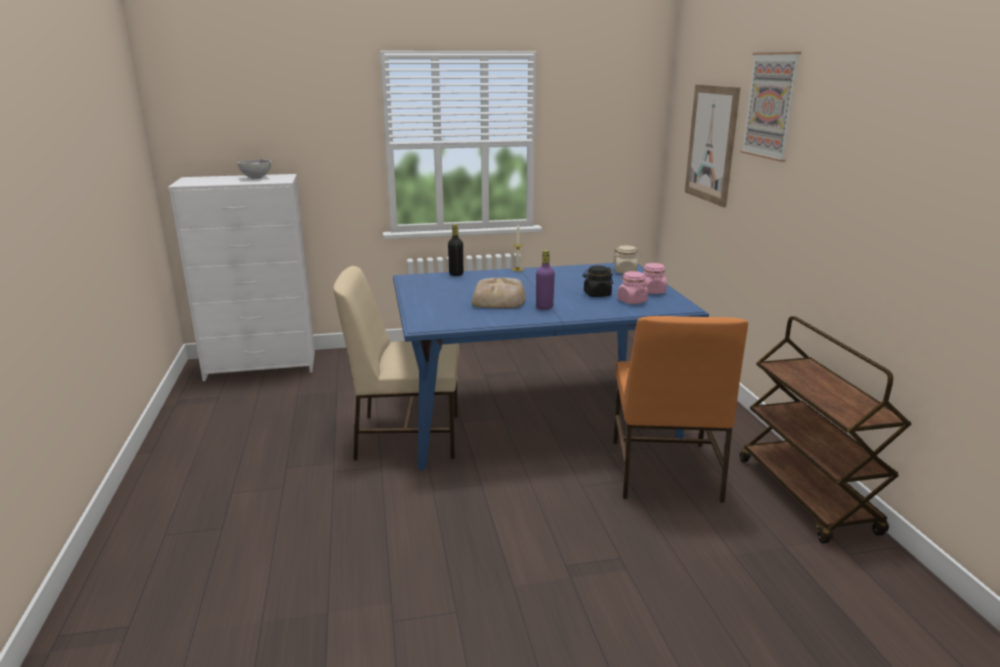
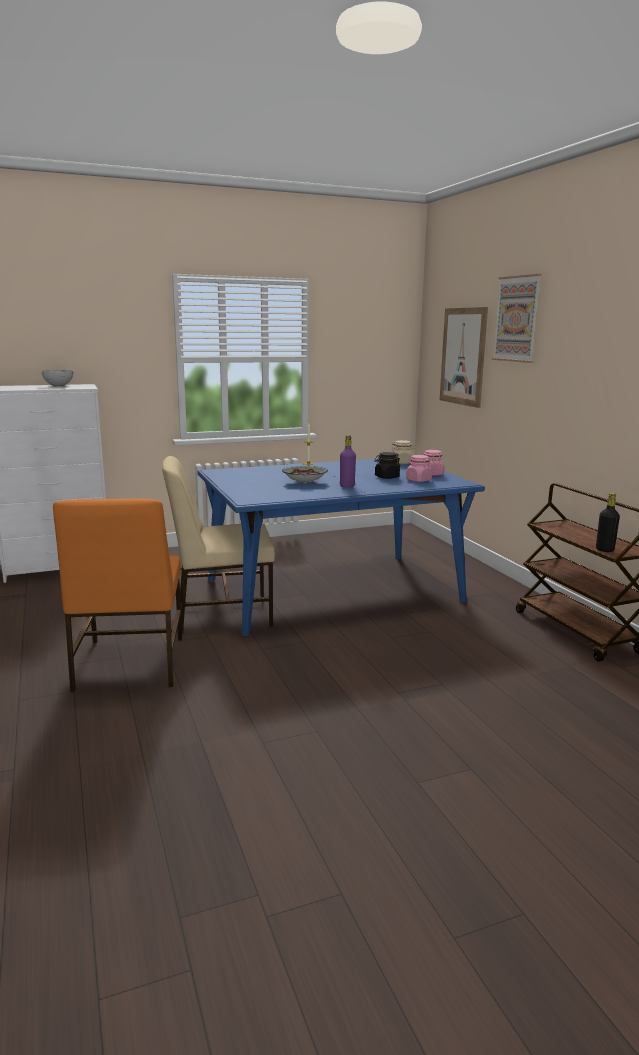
camera: 10 degrees left, 5 degrees down
black bottle [448,224,463,276] -> black bottle moved to [596,493,620,552]
bread [471,278,526,308] -> bowl [282,466,328,483]
orange chair [613,316,748,503] -> orange chair moved to [53,499,182,692]

